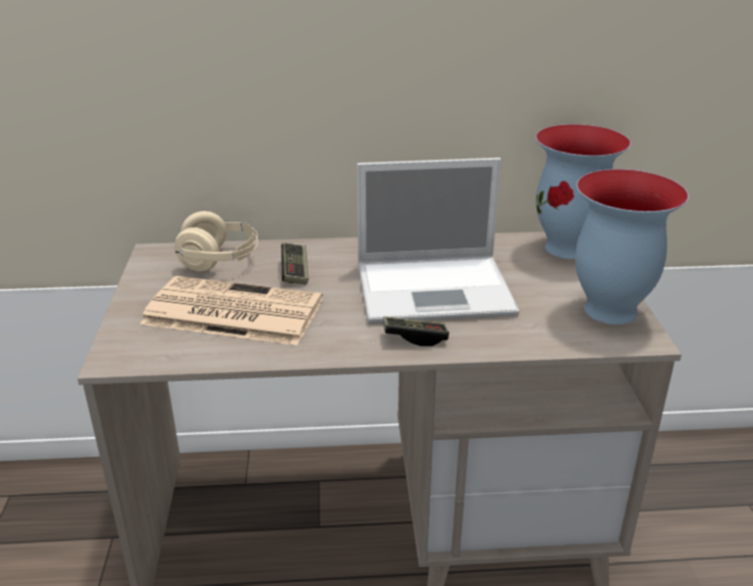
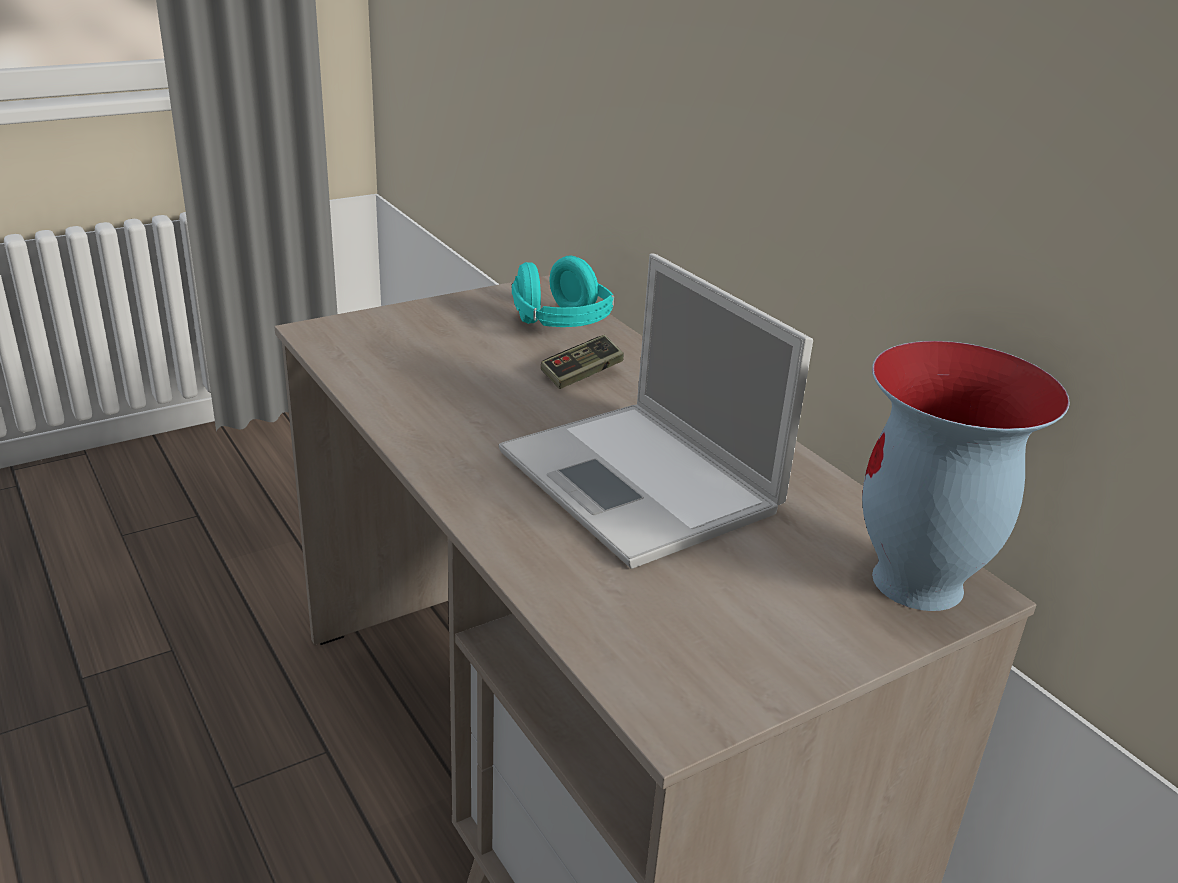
camera: 60 degrees right, 0 degrees up
newspaper [140,276,323,345] -> none
beige headphones [175,211,258,271] -> turquoise headphones [511,255,614,327]
game controller [383,316,449,346] -> none
vase [575,169,689,325] -> none

